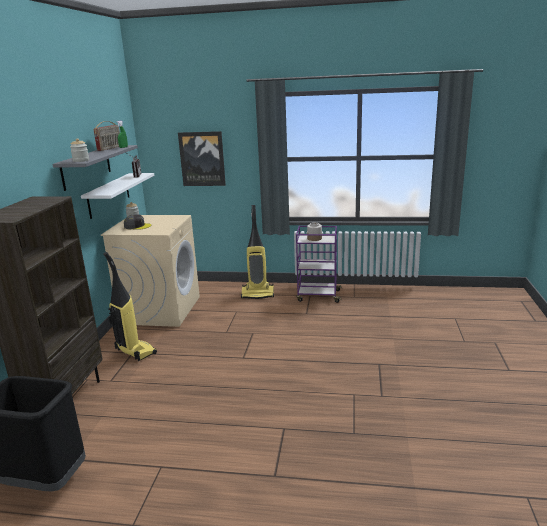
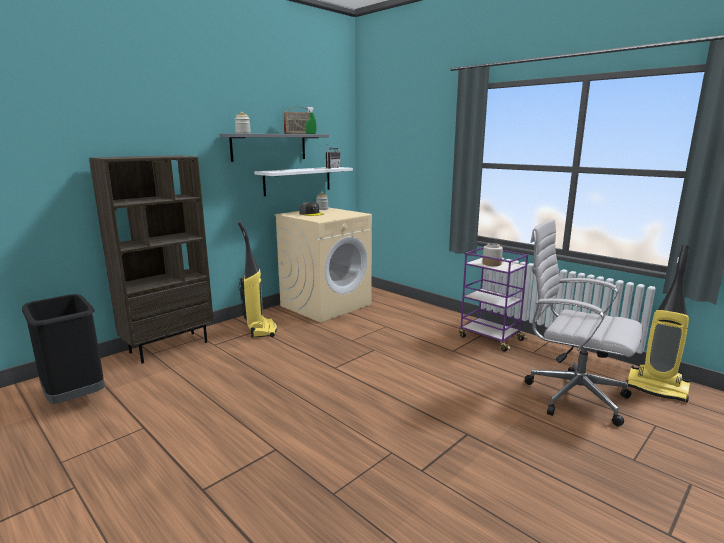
camera: 35 degrees right, 5 degrees down
picture [178,131,226,186] -> none
vacuum cleaner [241,205,274,299] -> vacuum cleaner moved to [626,245,690,402]
none -> white office chair [525,219,643,426]

